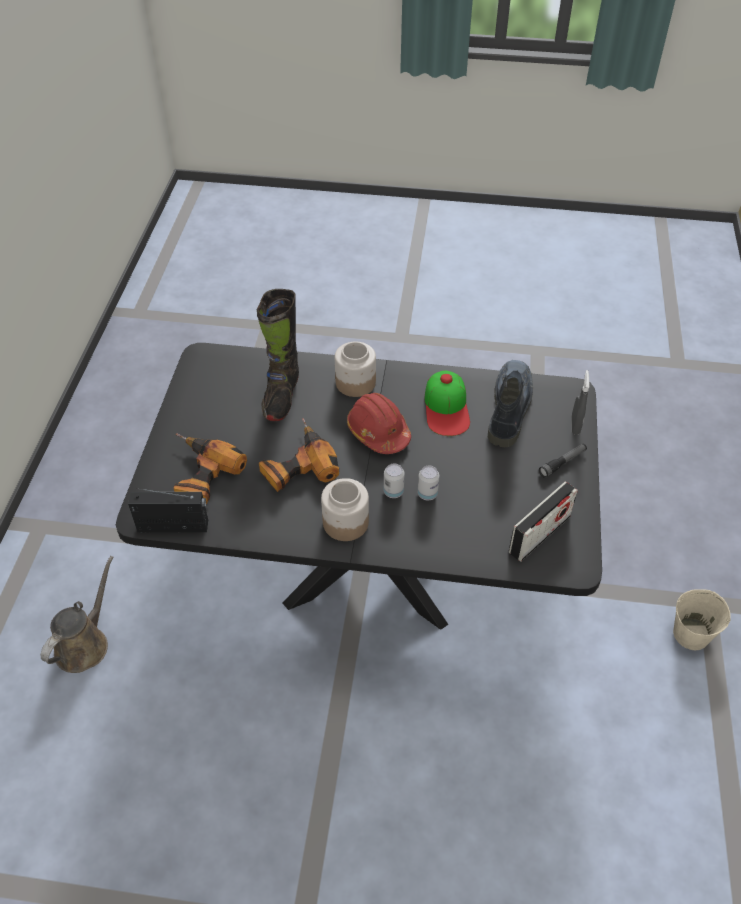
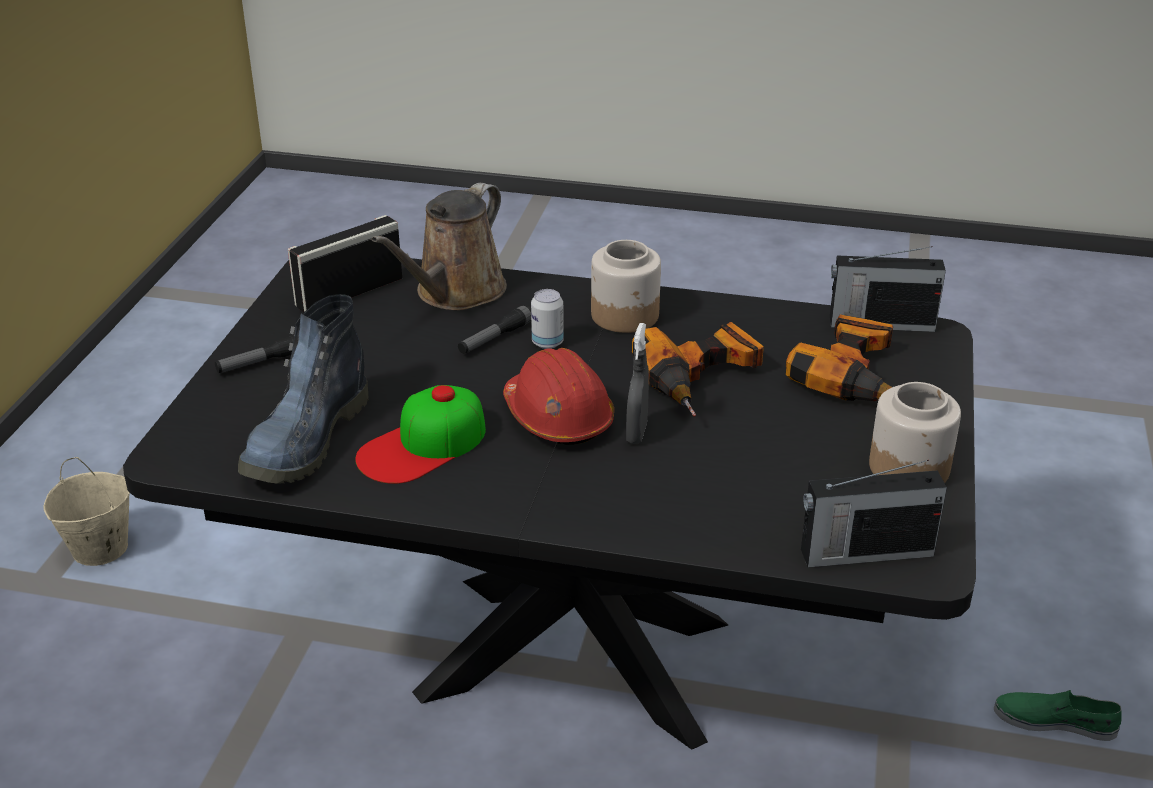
camera: 175 degrees left, 15 degrees down
brown watering can [41,556,114,673] -> brown watering can moved to [372,183,507,310]
black boot [257,289,299,421] -> none
jar [335,342,376,397] -> jar moved to [869,382,961,483]
can [418,466,439,500] -> flashlight [458,305,531,354]
cap [424,371,470,436] -> cap turned 135 degrees counterclockwise [355,385,486,484]
grey spray bottle [571,370,590,435] -> grey spray bottle moved to [626,323,649,444]
none -> radio [801,460,947,567]
none -> green shoe [994,690,1122,741]

